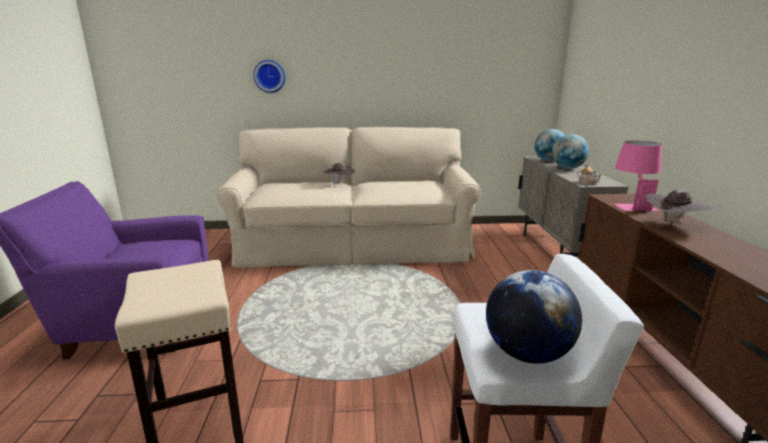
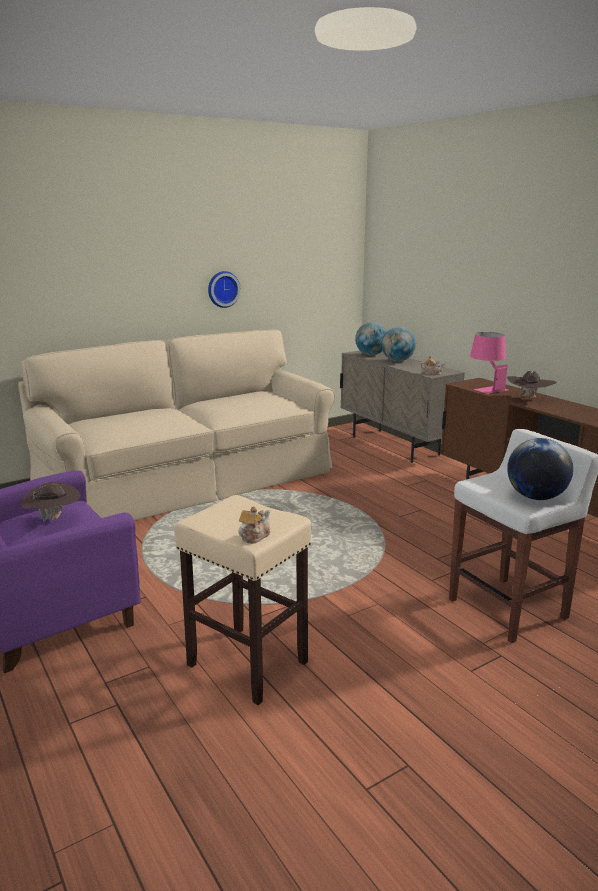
camera: 30 degrees left, 0 degrees up
wall clock [253,60,285,93] -> wall clock moved to [208,271,240,308]
brown hat [323,163,355,184] -> brown hat moved to [21,482,81,522]
none -> teapot [238,507,270,544]

